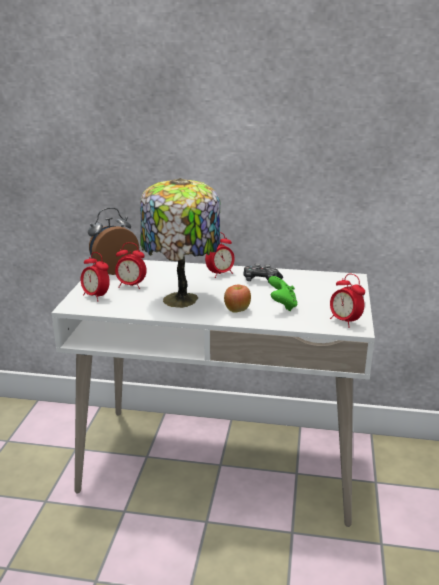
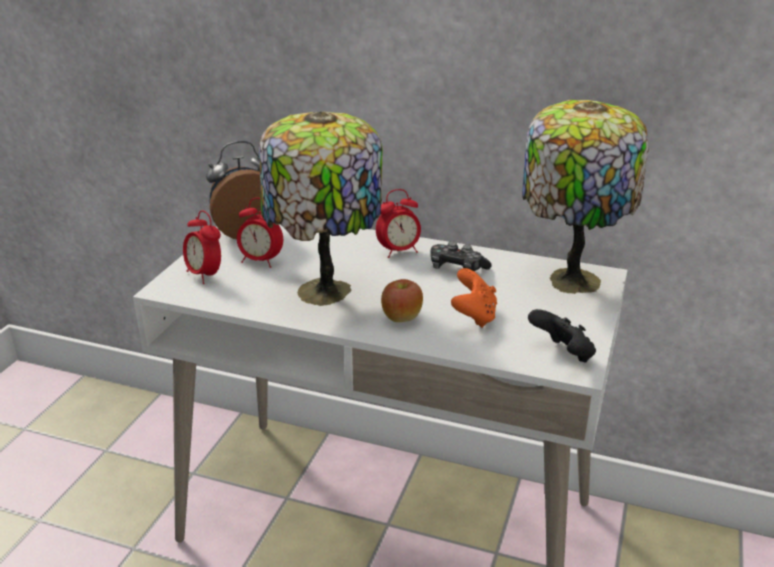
camera: 10 degrees right, 5 degrees up
green game controller [268,276,298,311] -> orange game controller [451,268,497,328]
alarm clock [330,274,365,328] -> black game controller [528,309,596,363]
none -> table lamp [522,100,649,294]

